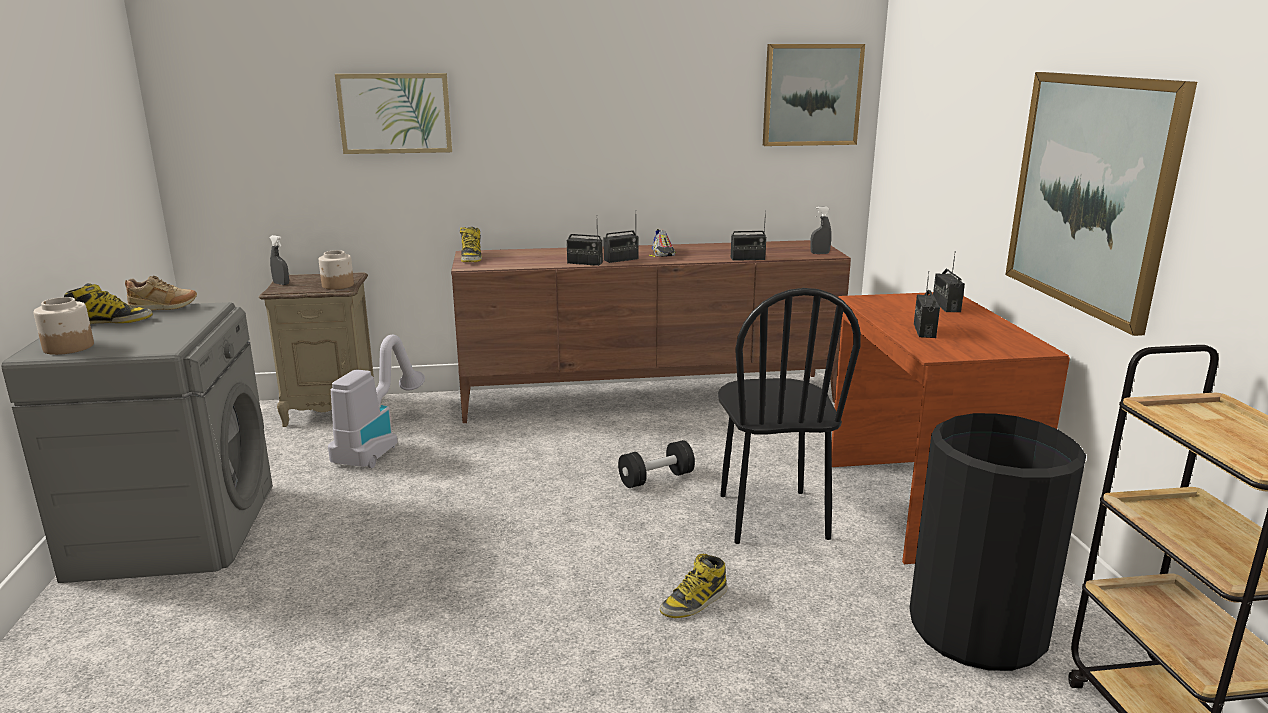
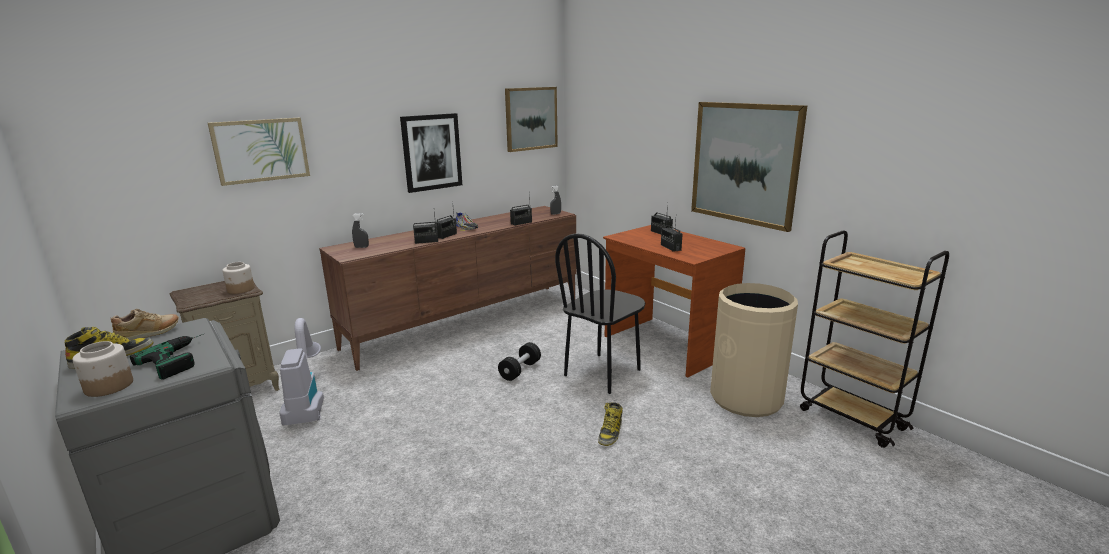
camera: 30 degrees left, 0 degrees up
grey spray bottle [269,235,289,285] -> grey spray bottle moved to [352,213,369,248]
boot [460,227,482,262] -> none
black chair [718,288,861,544] -> black chair turned 75 degrees clockwise [555,233,645,394]
black trash can [909,413,1086,671] -> beige trash can [710,283,798,417]
none -> power drill [130,334,203,379]
none -> picture [400,113,462,193]

